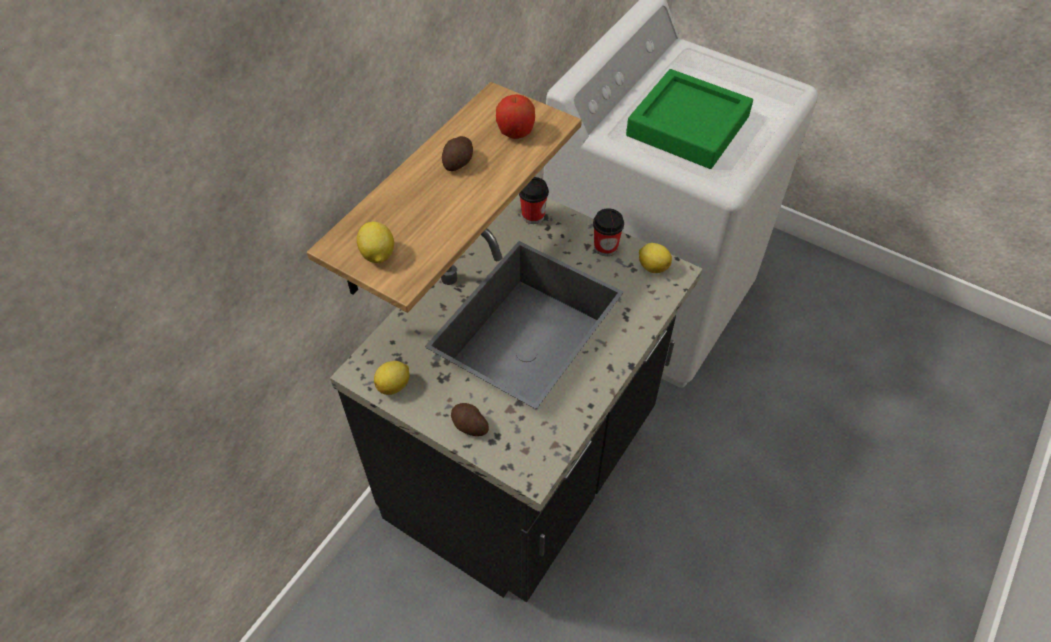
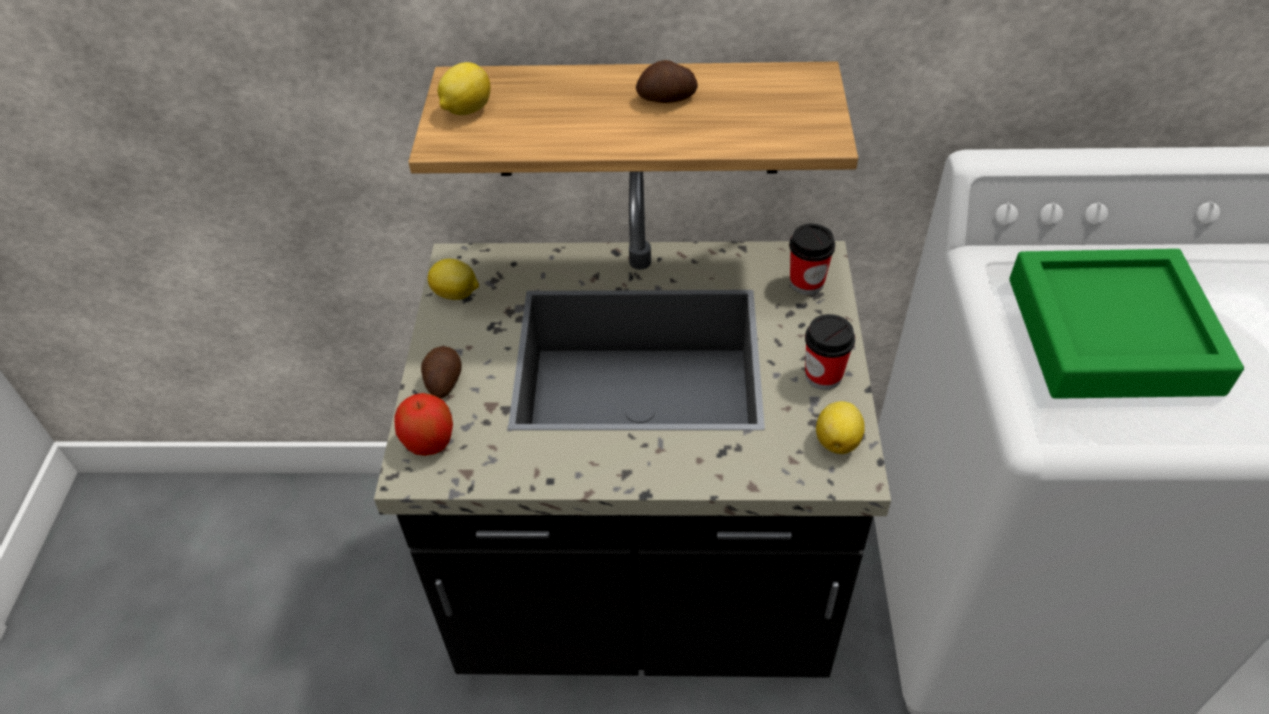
camera: 60 degrees right, 5 degrees down
apple [496,94,535,139] -> apple moved to [394,393,453,456]

